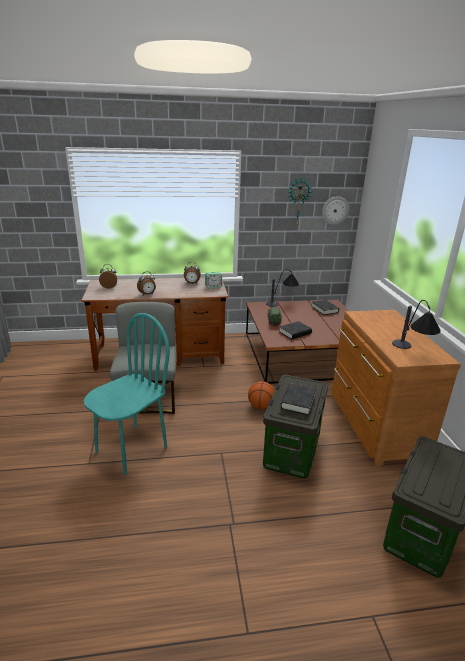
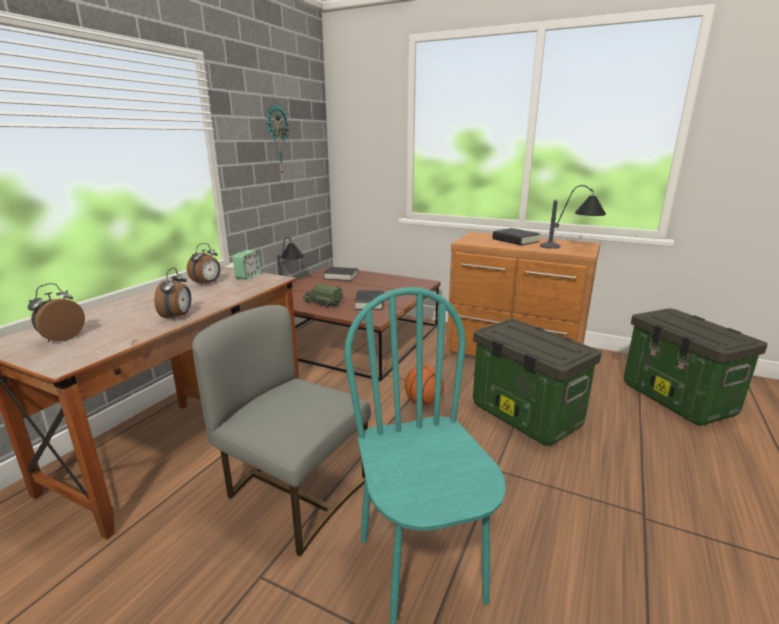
camera: 55 degrees left, 5 degrees down
black book [280,384,316,415] -> black book moved to [493,228,540,246]
wall clock [322,196,349,225] -> none

